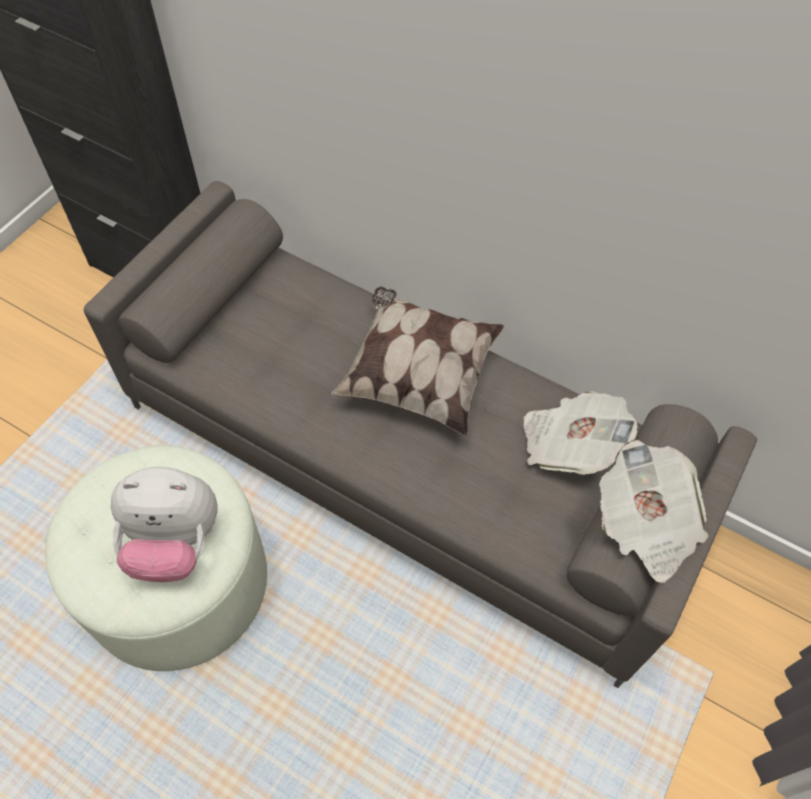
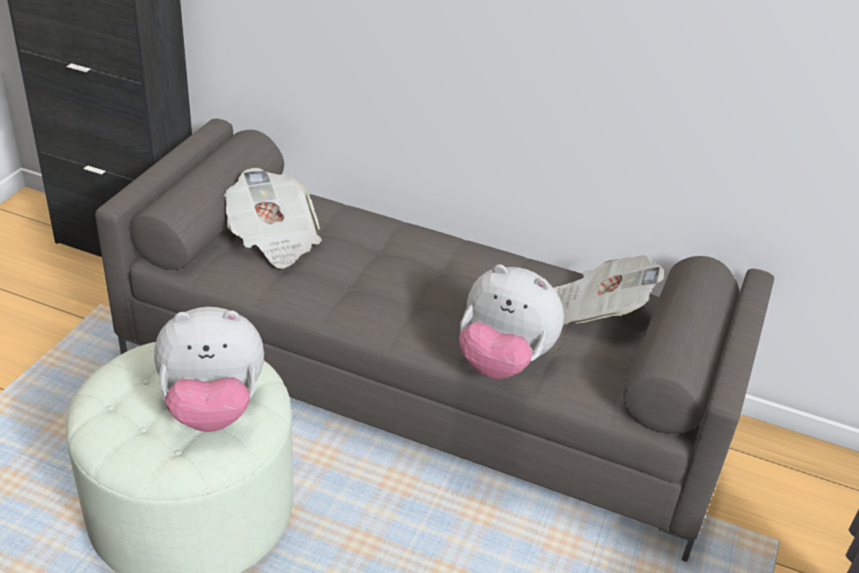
camera: 10 degrees left, 20 degrees down
pillow [331,287,504,436] -> none
newspaper [599,440,708,583] -> newspaper moved to [224,168,322,269]
none -> plush toy [459,264,564,379]

